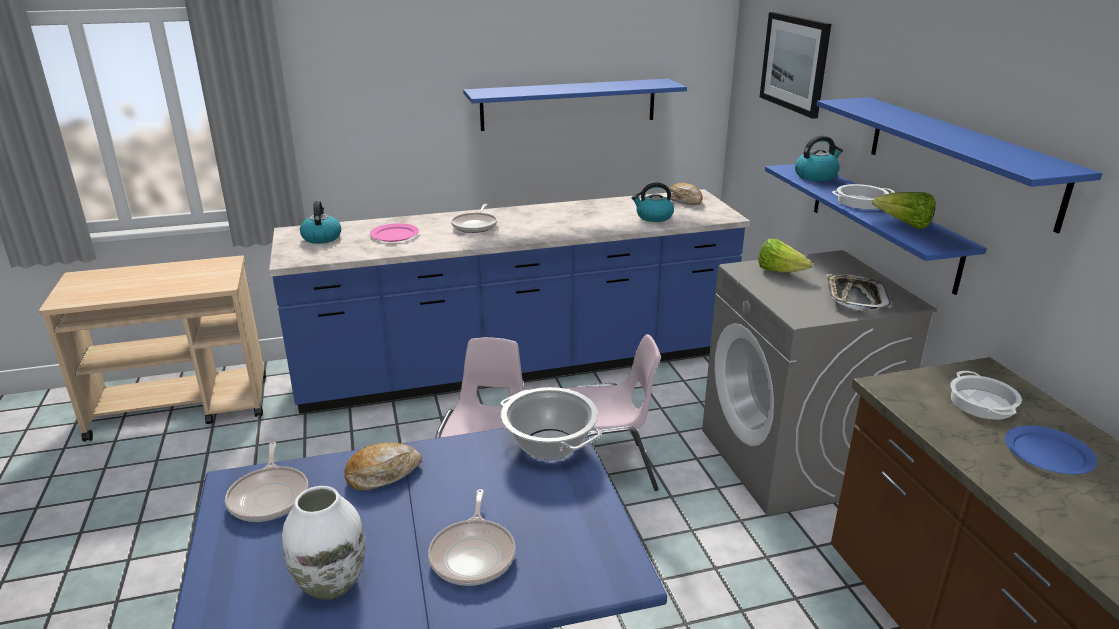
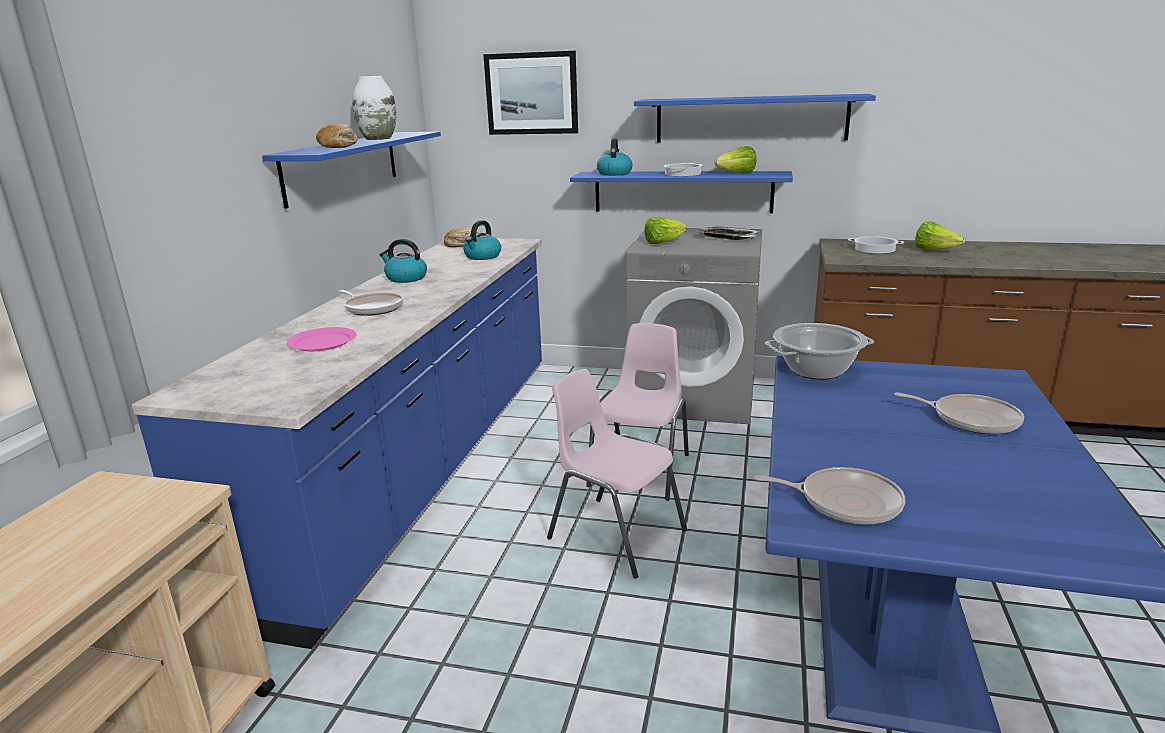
camera: 60 degrees left, 5 degrees down
white vase [282,486,366,600] -> white vase moved to [352,76,397,140]
kettle [300,201,341,244] -> kettle moved to [380,239,427,283]
bread [344,443,422,491] -> bread moved to [316,124,358,148]
blue plate [1005,425,1098,475] -> lettuce [915,221,965,250]

